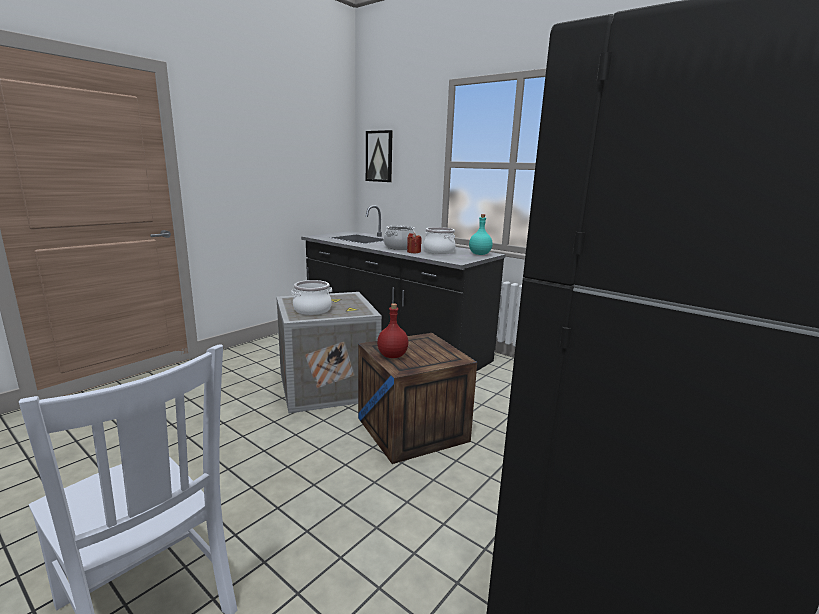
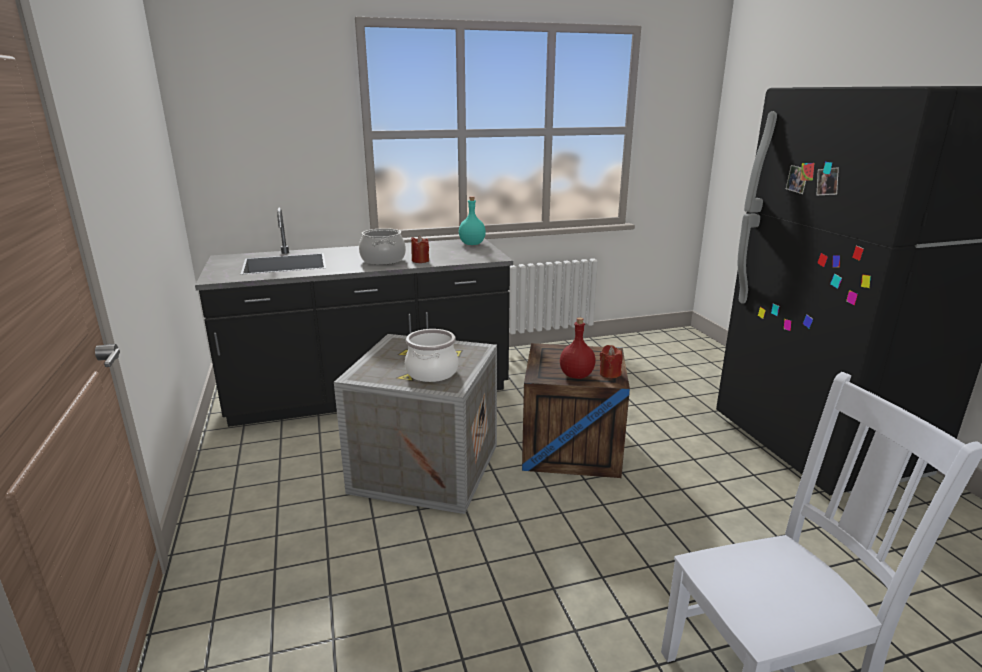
camera: 55 degrees left, 5 degrees up
picture [366,130,393,182] -> none
cooking pot [424,227,455,254] -> none
none -> red candle [600,345,622,378]

